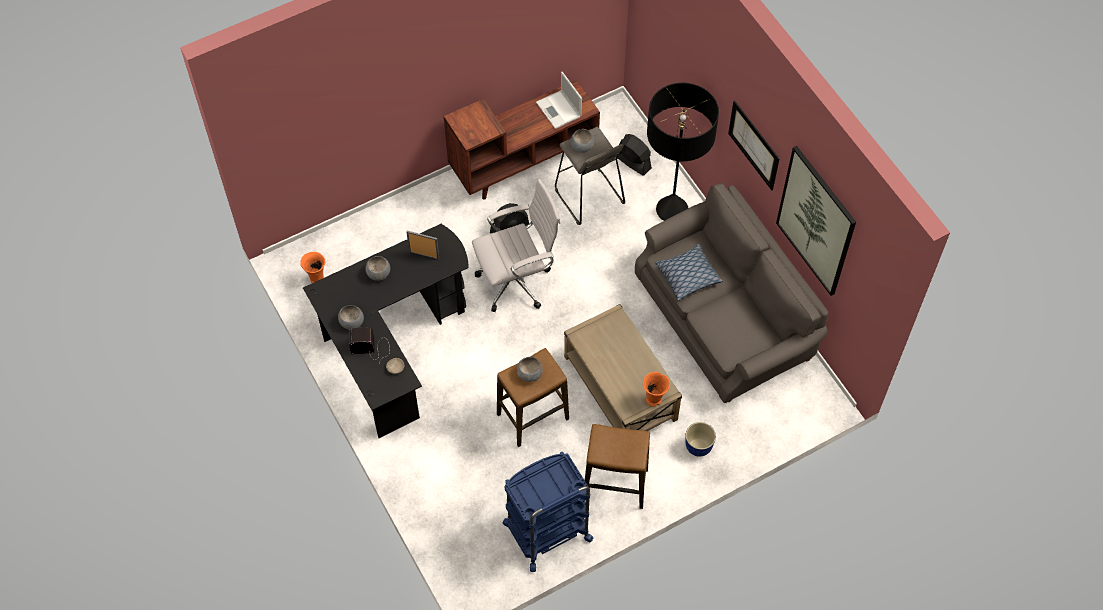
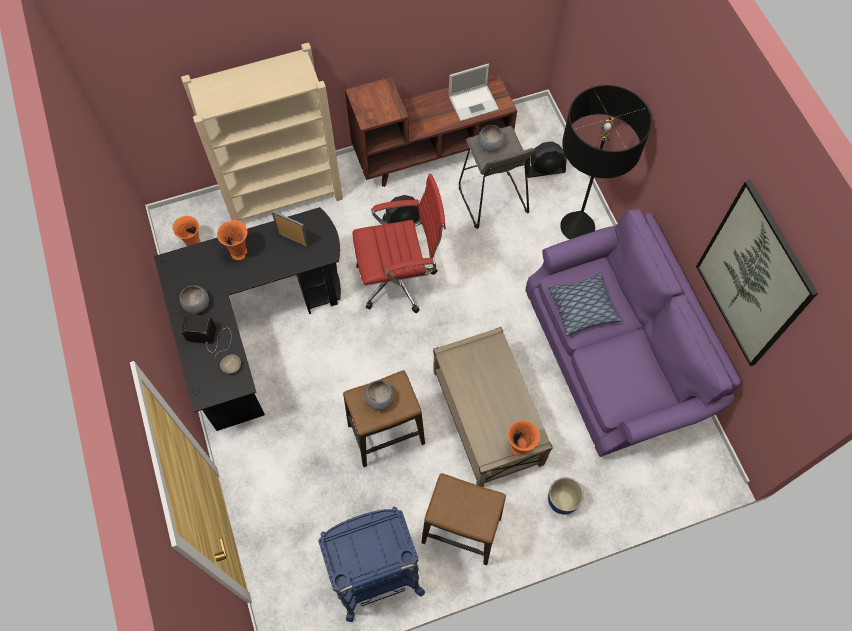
camera: 10 degrees right, 5 degrees up
grey bowl [366,256,390,281] -> orange vase [217,220,247,260]
white office chair [472,179,561,312] -> red office chair [352,174,446,313]
laptop [536,72,582,129] -> laptop turned 90 degrees counterclockwise [449,64,499,121]
black fan [618,134,652,176] -> black fan turned 120 degrees clockwise [524,142,567,178]
grey sofa [635,183,828,403] -> purple sofa [525,209,741,457]
picture [728,101,780,190] -> none
none -> beige bookcase [181,43,343,221]

